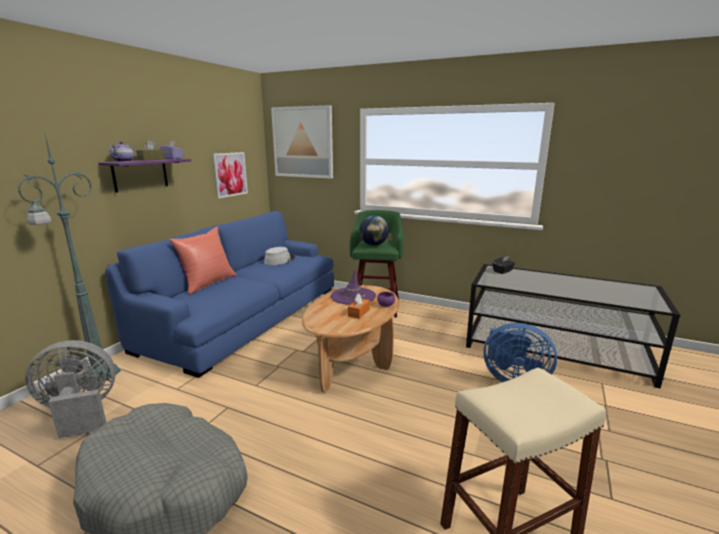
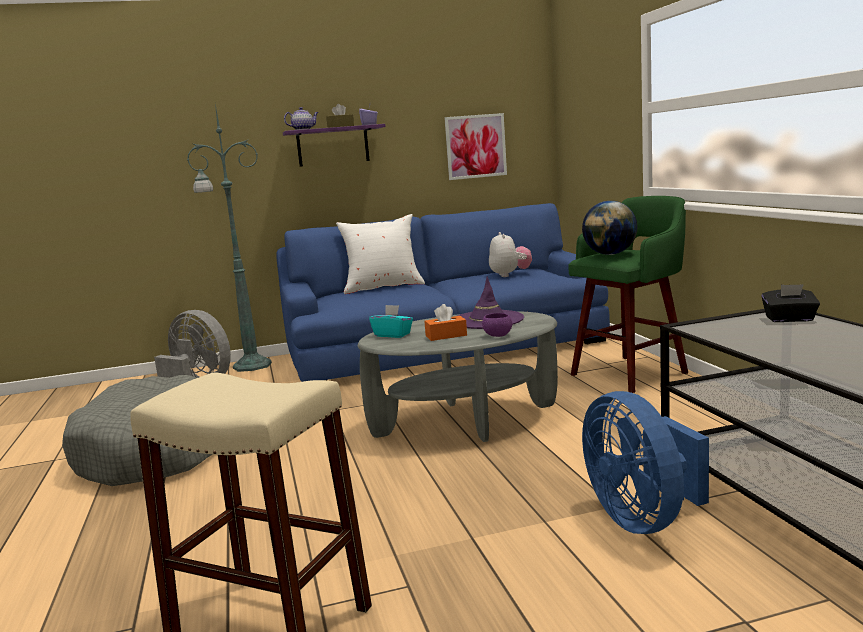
camera: 50 degrees right, 5 degrees down
red pillow [169,227,237,295] -> white pillow [336,214,425,294]
grey hat [264,247,295,265] -> plush toy [489,232,532,277]
picture [271,105,333,179] -> none
brown coffee table [302,286,399,393] -> grey coffee table [358,311,558,442]
none -> turquoise tissue box [369,305,413,338]

